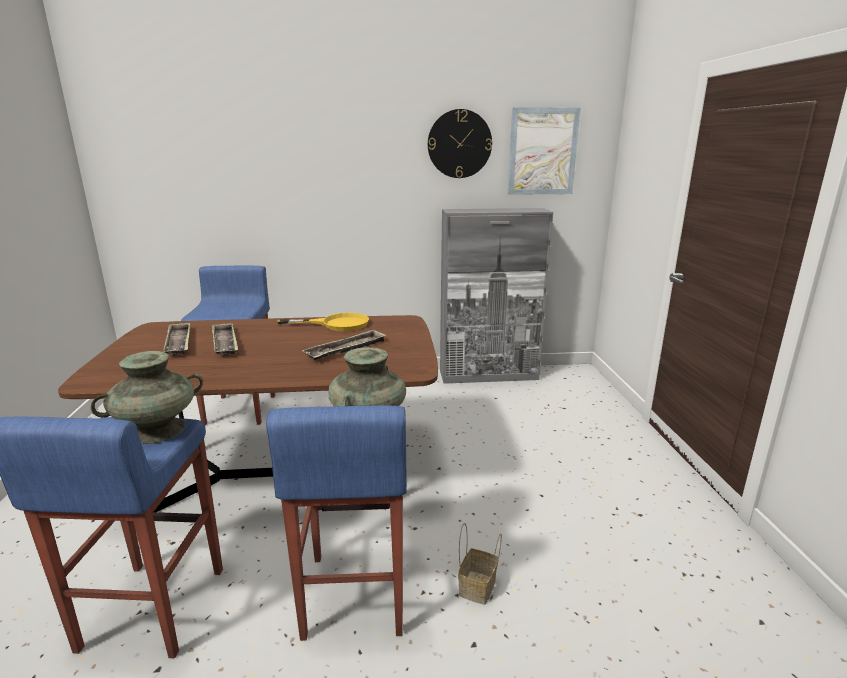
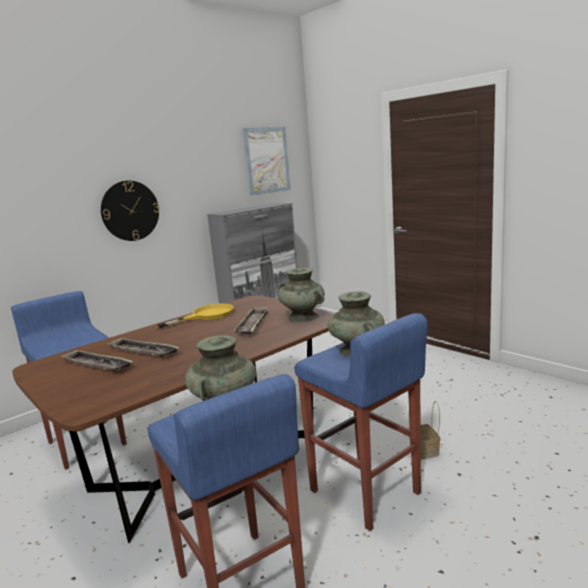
camera: 35 degrees left, 5 degrees down
wall clock [428,109,492,178] -> wall clock moved to [101,181,160,241]
none -> turquoise vase [278,268,325,322]

